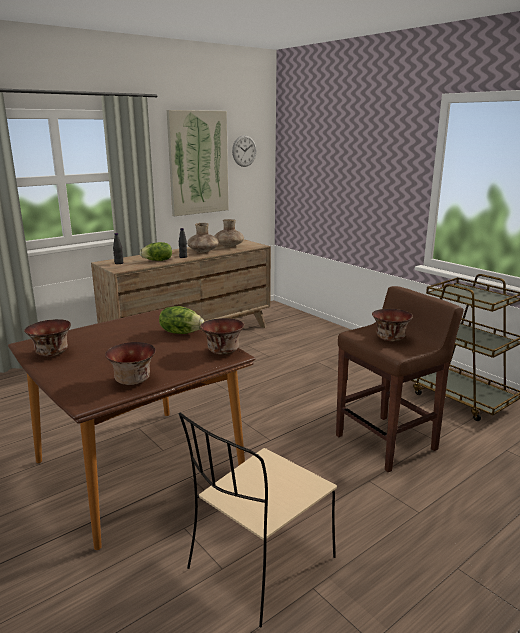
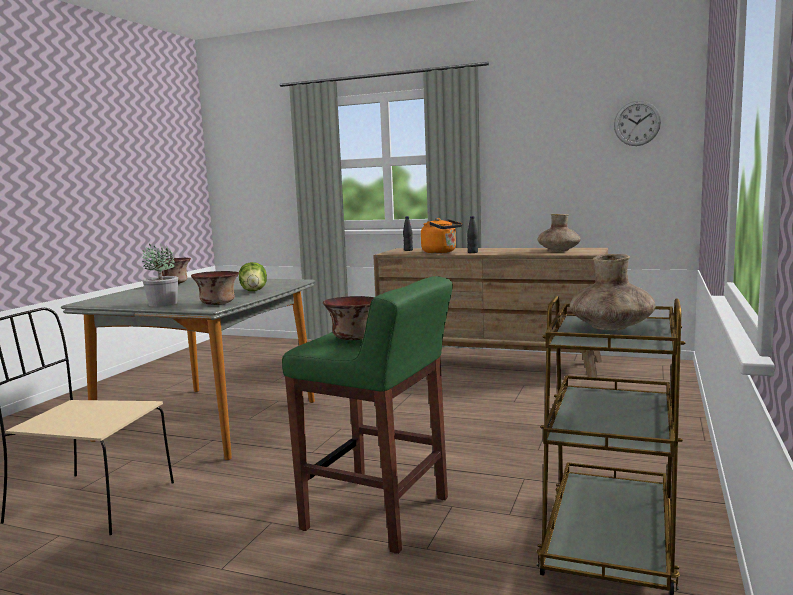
camera: 60 degrees right, 10 degrees down
brown dining table [8,309,255,550] -> grey dining table [61,277,315,460]
bowl [105,342,156,385] -> none
lettuce [140,242,172,261] -> orange kettle [421,218,463,253]
picture [167,110,229,216] -> none
brown vase [187,223,219,253] -> brown vase moved to [570,254,656,330]
brown stool [336,286,464,472] -> green stool [282,276,453,554]
none -> potted plant [142,244,178,307]

